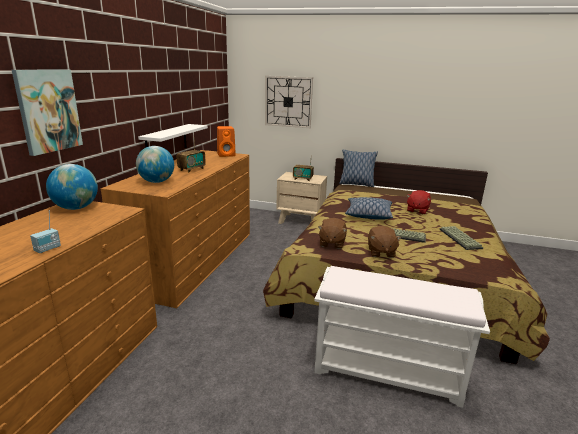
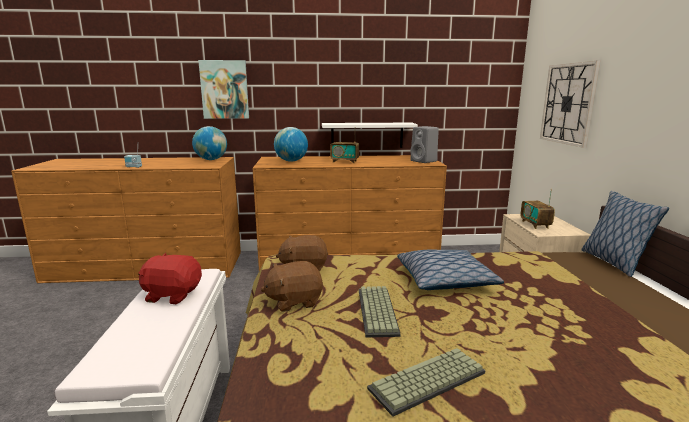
camera: 70 degrees right, 5 degrees down
orange speaker [217,126,236,157] -> grey speaker [410,126,439,163]
red plush toy [406,190,431,214] -> red plush toy moved to [138,253,202,304]

